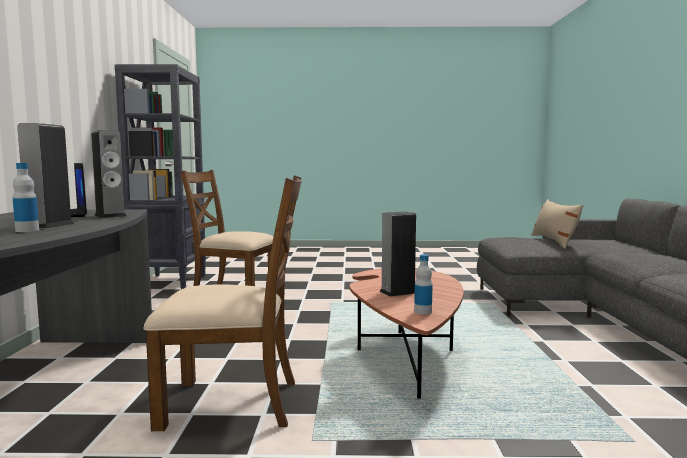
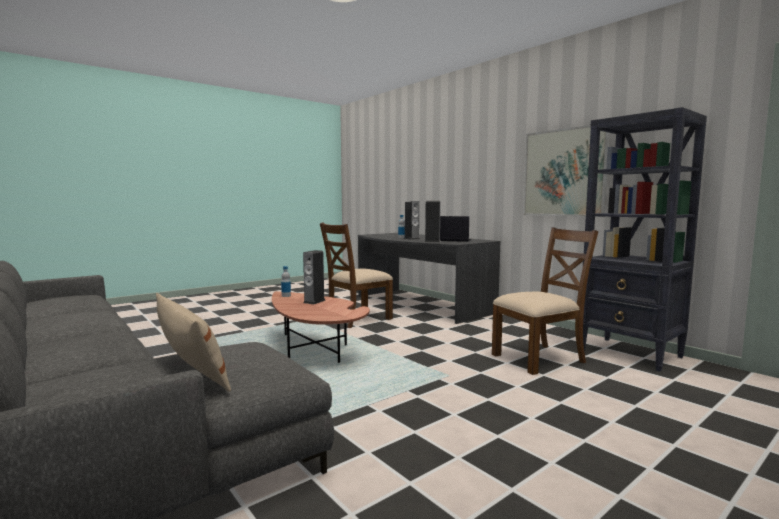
camera: 140 degrees right, 0 degrees up
none -> picture [523,125,610,217]

